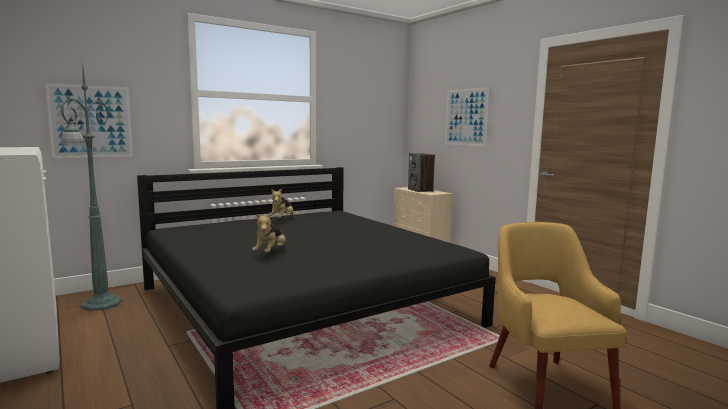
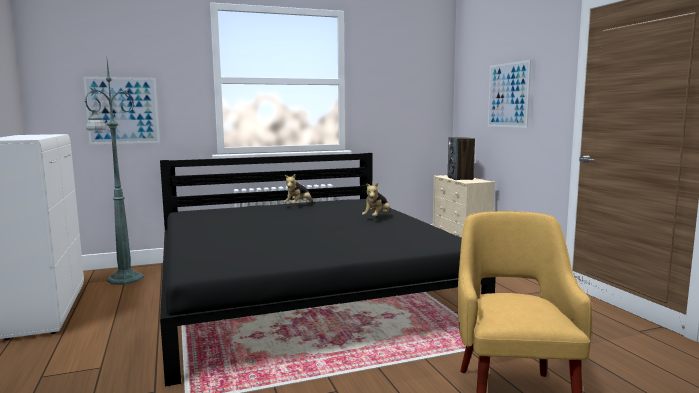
camera: 15 degrees right, 0 degrees up
plush toy [252,212,286,253] -> plush toy moved to [362,183,390,217]

